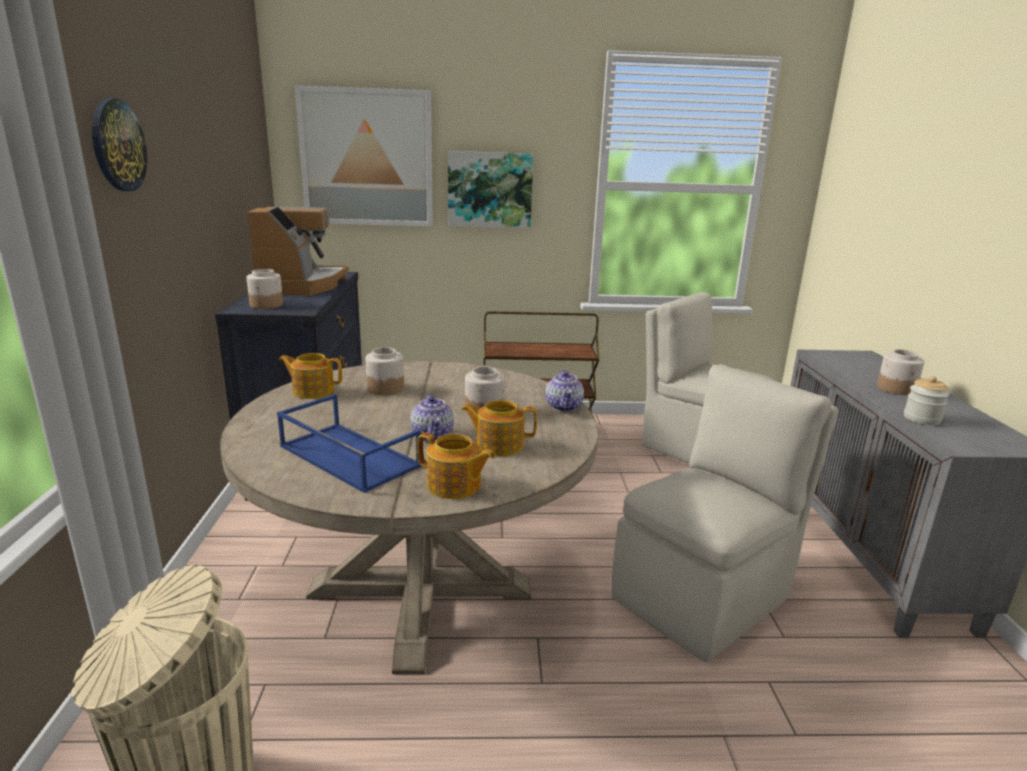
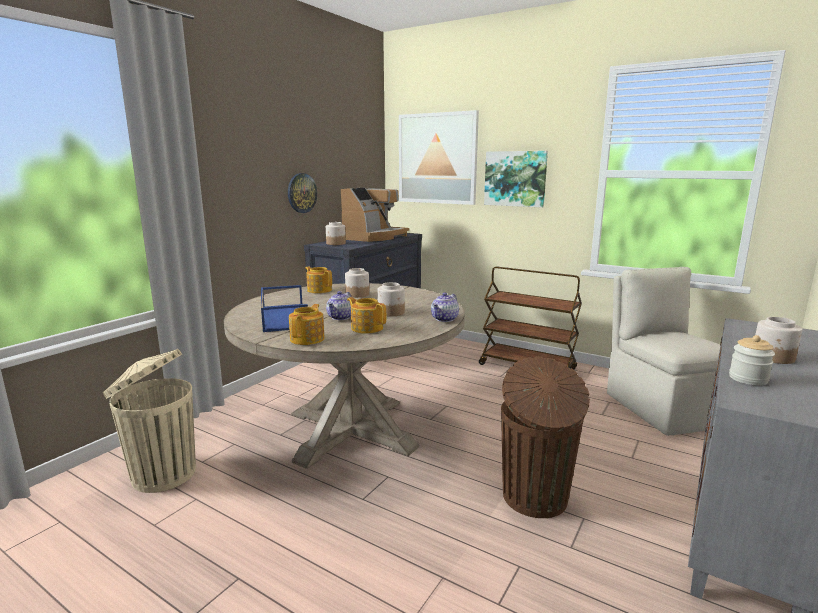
camera: 35 degrees right, 5 degrees down
wall clock [92,98,147,191] -> wall clock moved to [288,173,317,213]
teapot [417,433,495,499] -> teapot turned 135 degrees counterclockwise [289,304,325,345]
beige chair [612,364,838,662] -> brown trash can [501,356,590,518]

